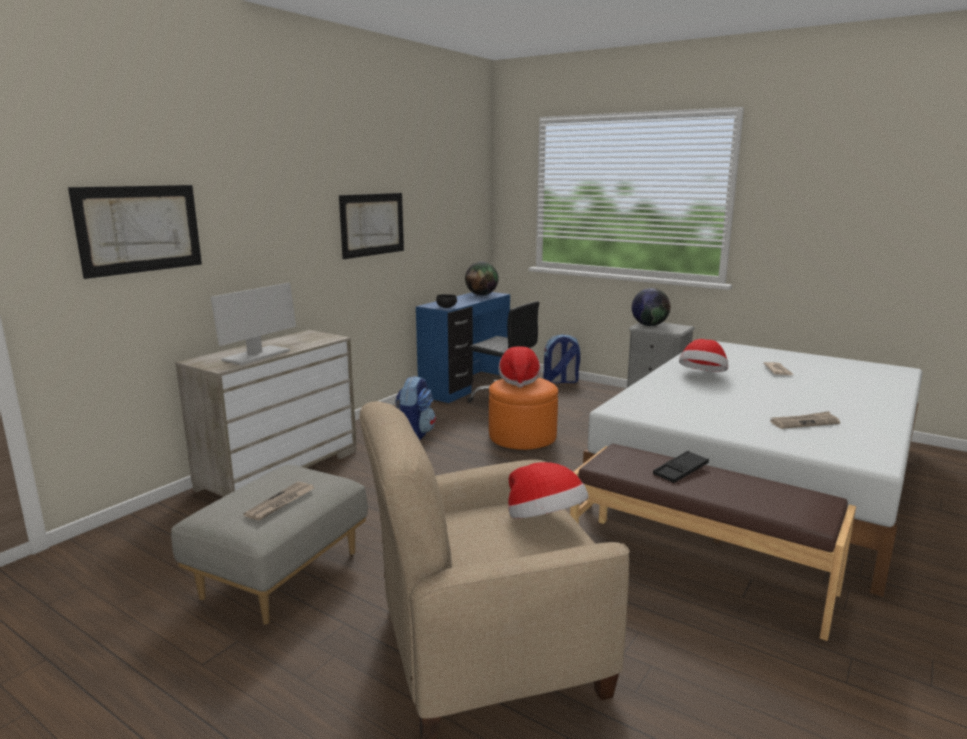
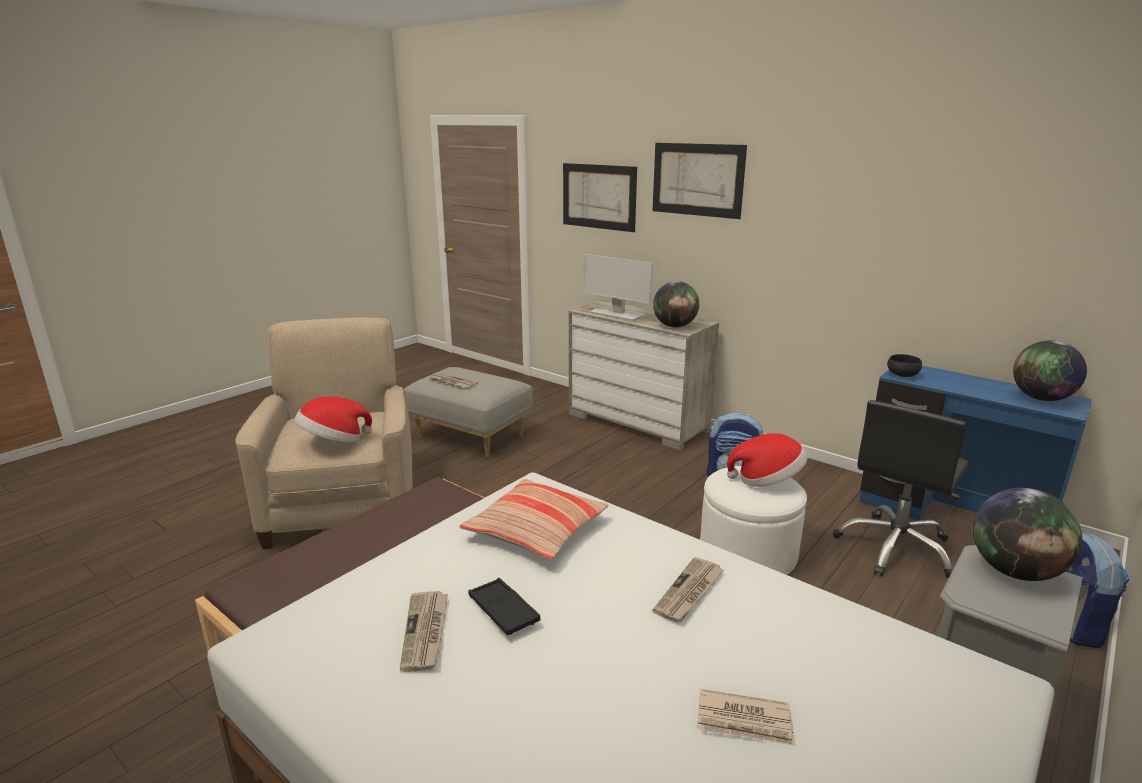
camera: 95 degrees right, 5 degrees up
picture [339,193,404,259] -> picture moved to [653,143,747,219]
orange ottoman [489,378,558,450] -> white ottoman [700,466,807,575]
black tray [653,451,709,483] -> black tray moved to [468,578,540,636]
hat [679,339,728,372] -> newspaper [652,557,724,622]
none -> pillow [460,479,609,560]
none -> globe [653,281,699,327]

